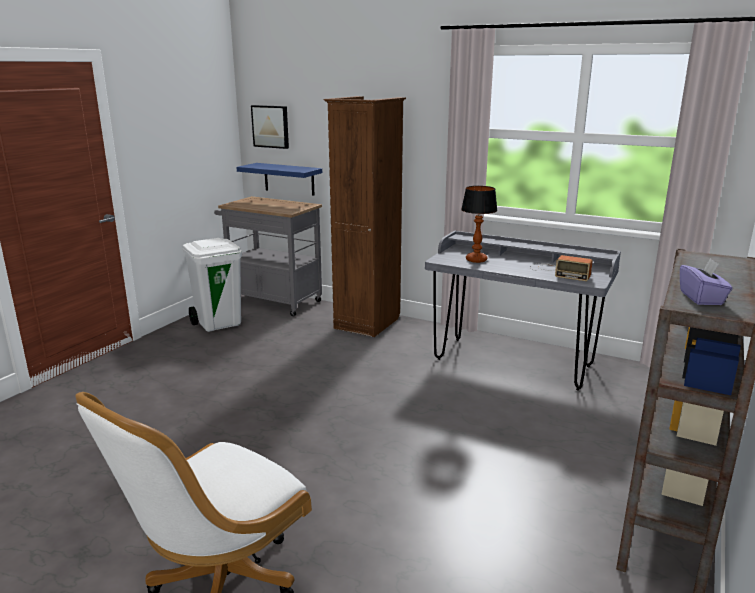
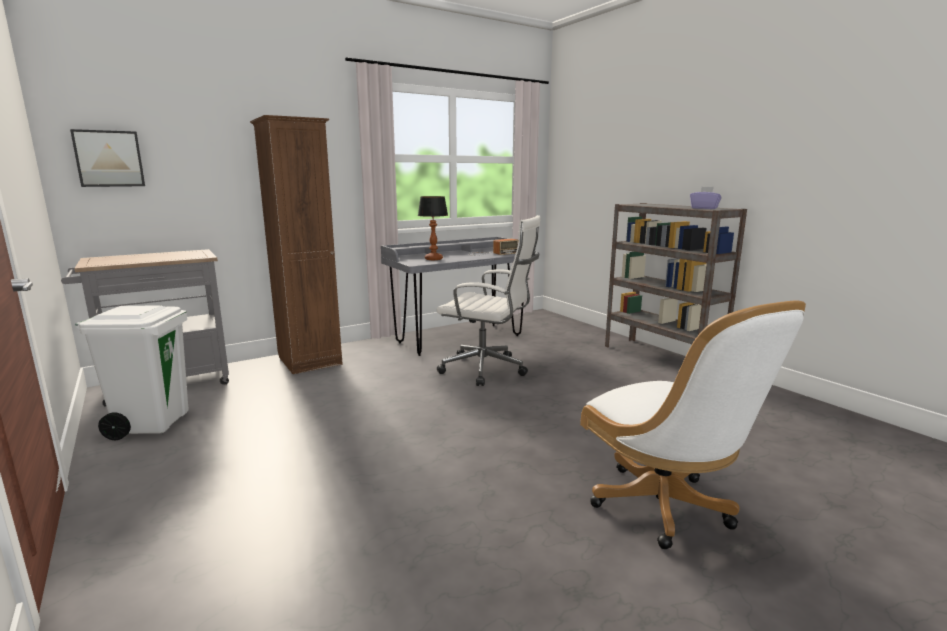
camera: 60 degrees left, 5 degrees down
blue shelf [237,163,322,195] -> none
none -> white office chair [437,215,540,386]

